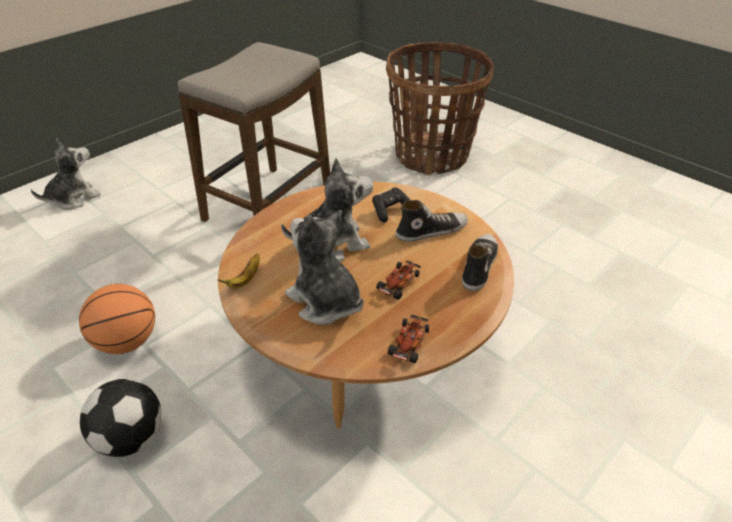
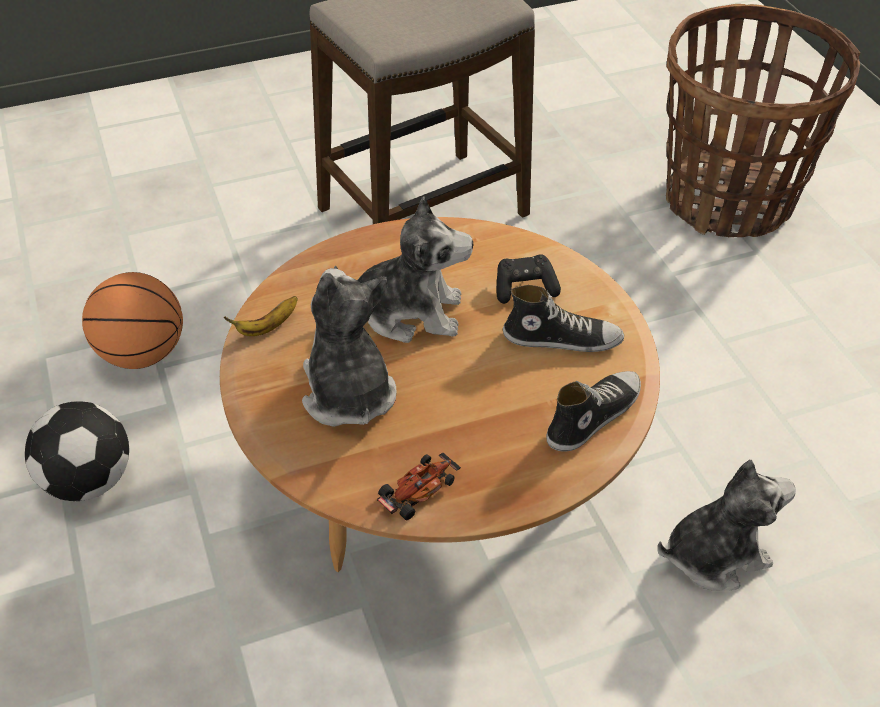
camera: 25 degrees right, 5 degrees up
plush toy [31,138,101,210] -> plush toy moved to [657,460,796,591]
toy car [376,260,421,300] -> none

